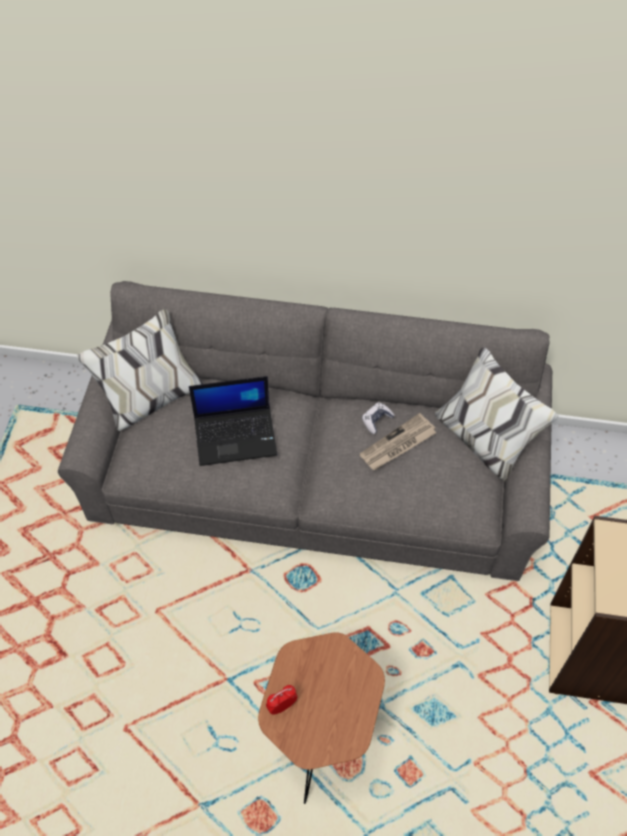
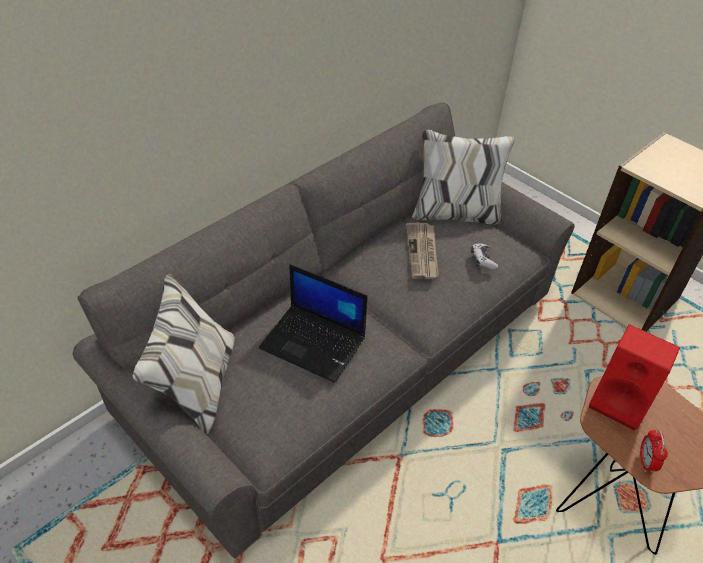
camera: 55 degrees left, 10 degrees down
laptop [189,376,277,466] -> laptop turned 90 degrees clockwise [259,264,368,383]
game controller [362,402,395,434] -> game controller moved to [471,243,498,270]
none -> red speaker [589,324,680,431]

